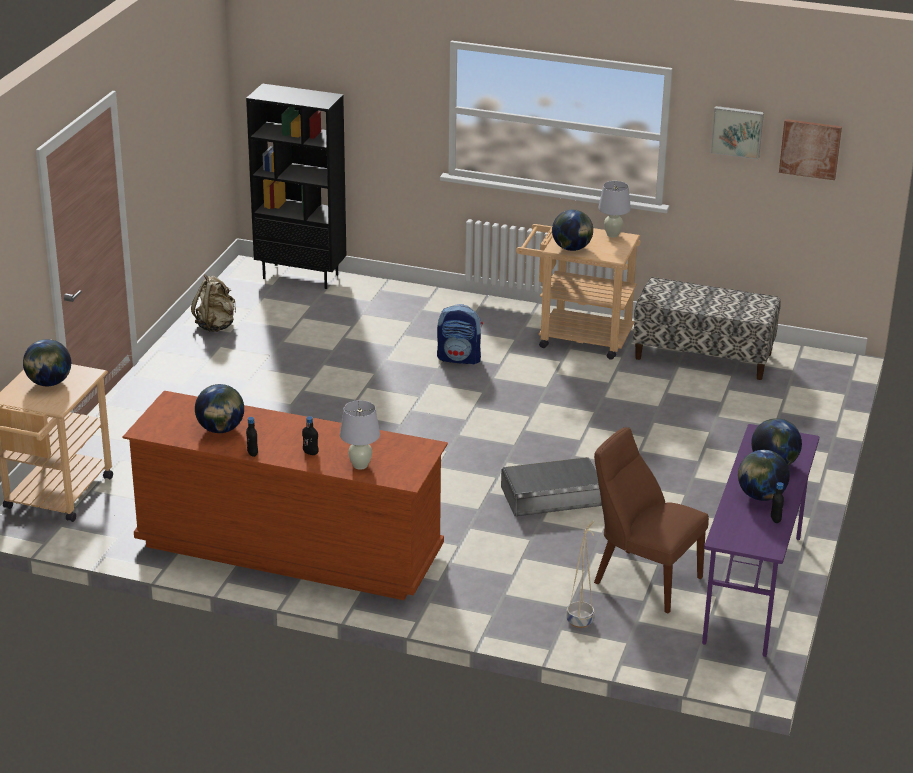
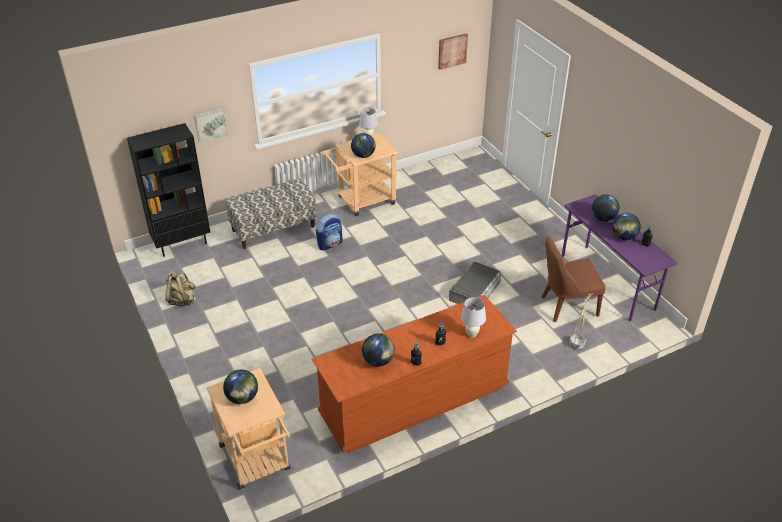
camera: 45 degrees left, 10 degrees up
bench [633,277,781,380] -> bench moved to [226,178,317,249]
picture [710,106,764,159] -> picture moved to [194,108,228,143]

